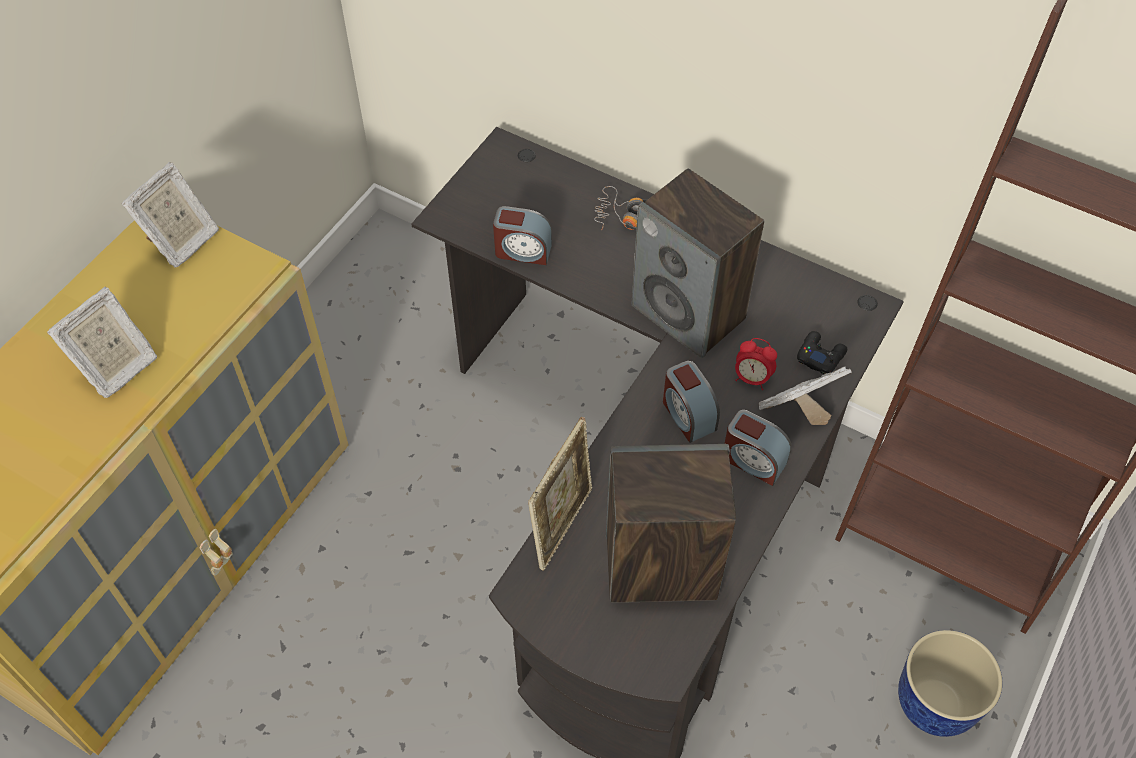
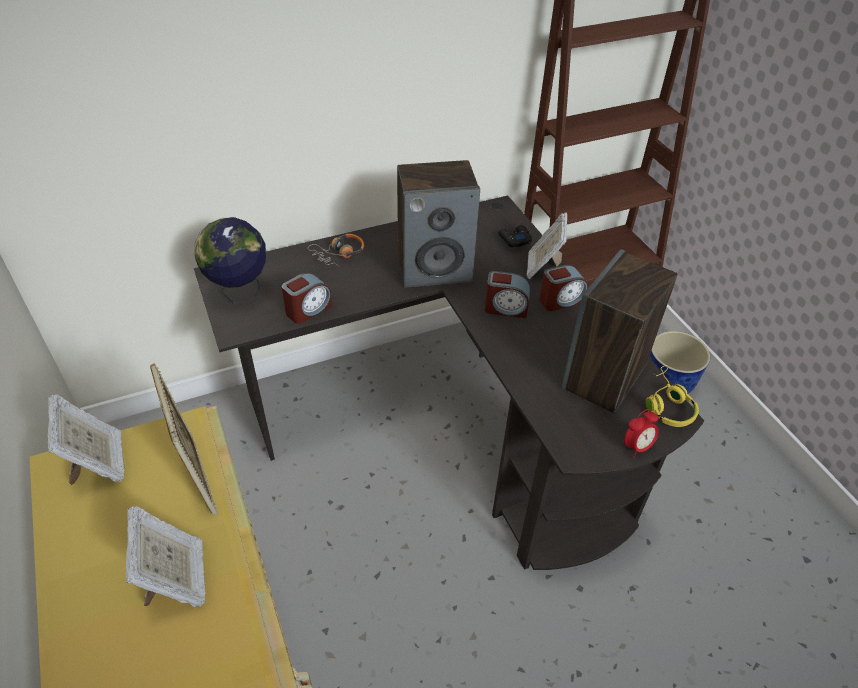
camera: 55 degrees left, 10 degrees down
picture frame [528,417,592,571] -> picture frame moved to [150,364,218,515]
alarm clock [735,338,777,390] -> alarm clock moved to [624,409,659,457]
none -> globe [195,217,266,304]
none -> yellow headphones [646,365,699,427]

